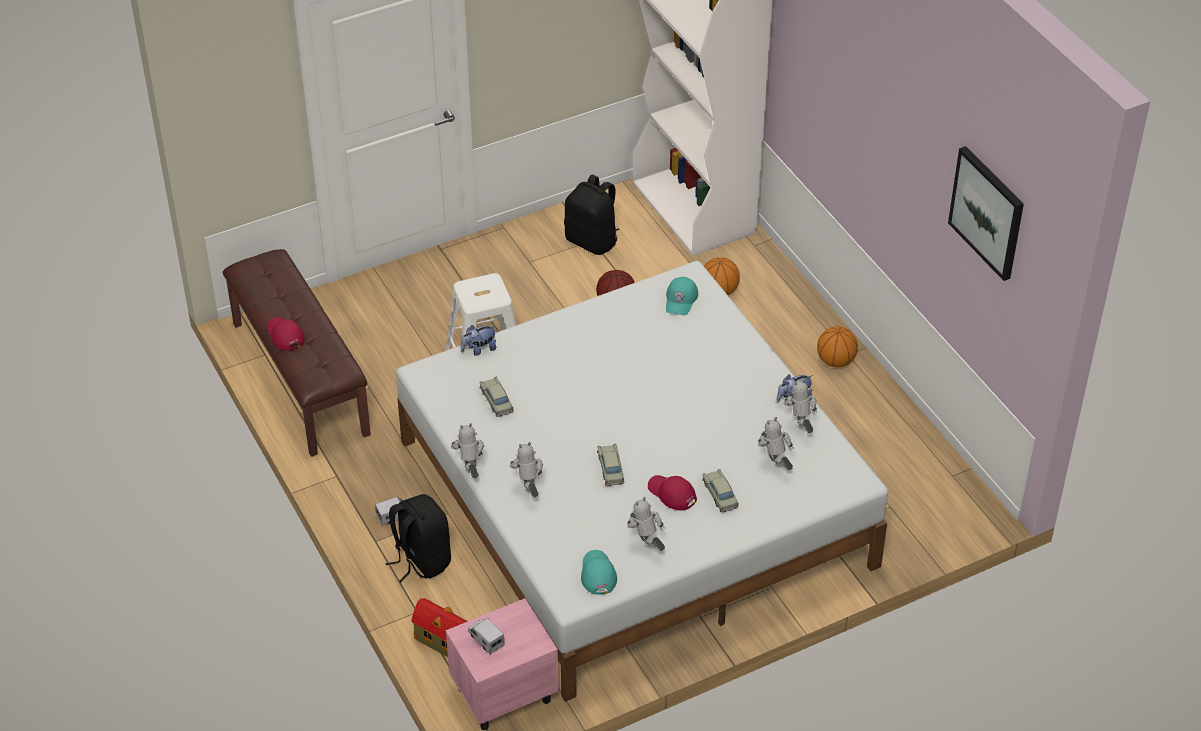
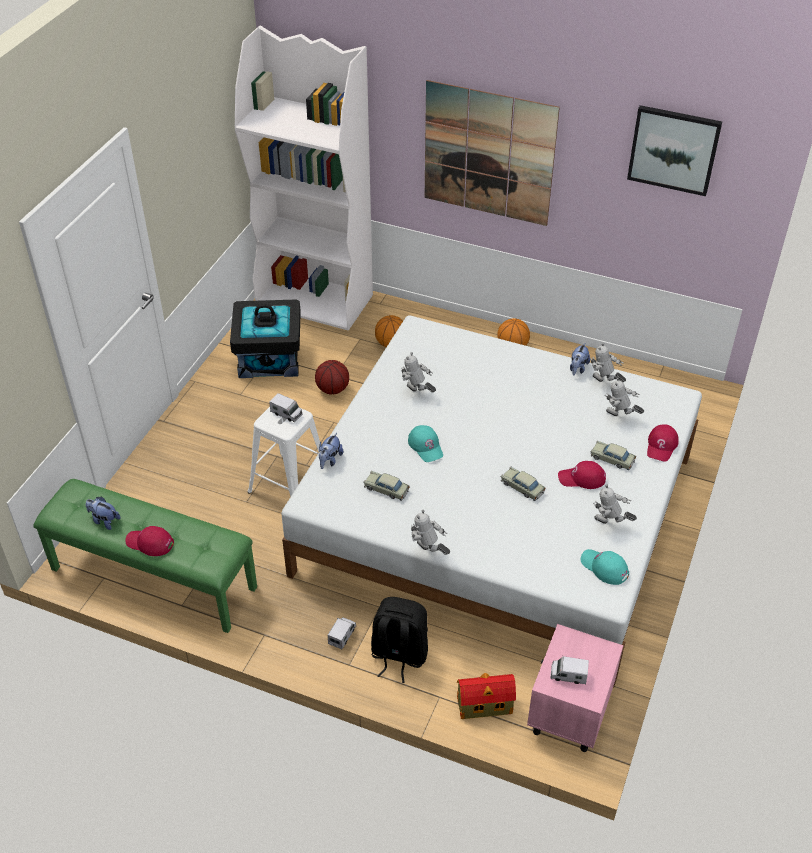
camera: 40 degrees left, 0 degrees up
brown bench [223,249,371,457] -> green bench [33,479,257,633]
toy robot [509,442,543,497] -> toy robot moved to [401,352,436,392]
black backpack [564,174,620,255] -> black storage box [230,299,301,378]
turquoise cap [666,277,698,315] -> turquoise cap moved to [408,425,443,462]
none -> plush toy [86,497,120,530]
none -> toy truck [269,393,303,422]
none -> picture [425,80,560,226]
none -> red cap [647,424,679,462]

